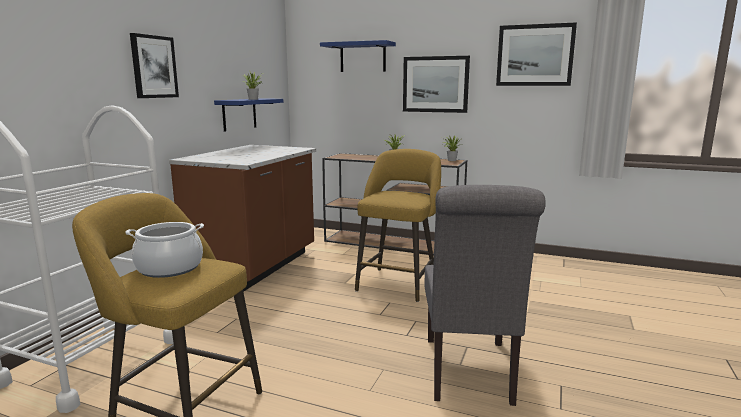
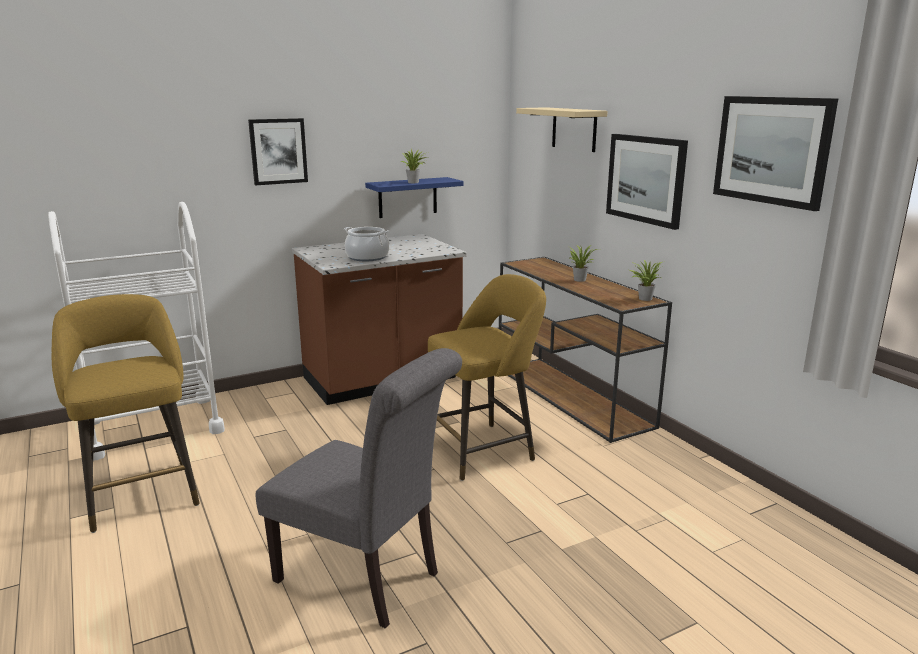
camera: 40 degrees right, 5 degrees up
cooking pot [125,222,204,278] -> cooking pot moved to [344,227,389,261]
blue shelf [320,40,396,72] -> beige shelf [516,107,608,152]
grey chair [424,185,546,406] -> grey chair turned 105 degrees counterclockwise [256,348,462,629]

